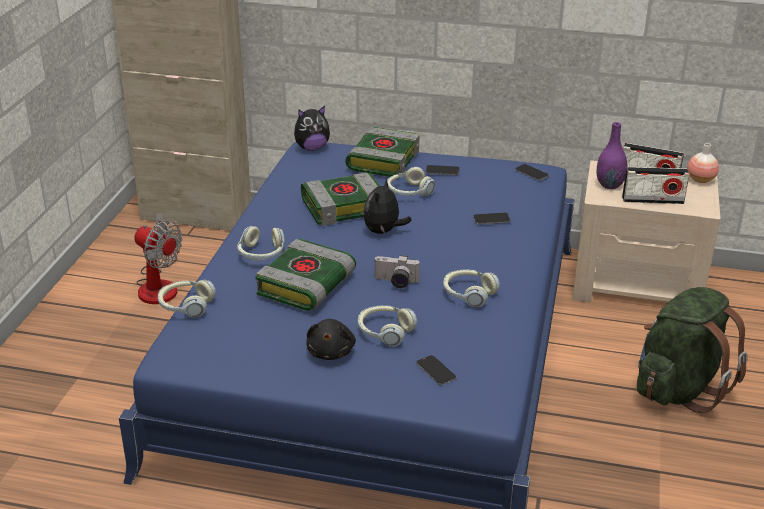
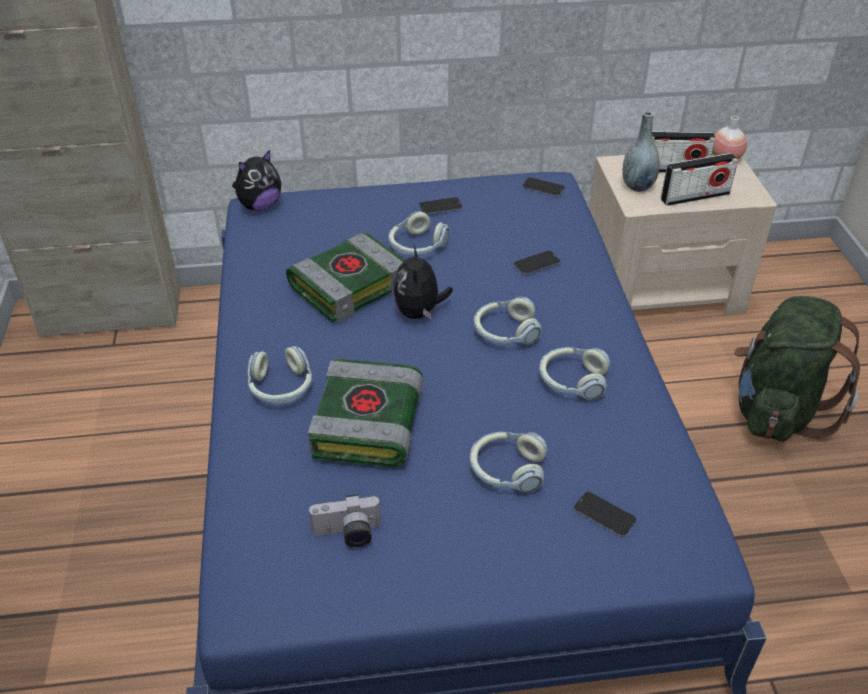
camera: 20 degrees left, 10 degrees up
fan [134,213,182,304] -> none
headphones [158,280,216,317] -> headphones moved to [474,297,542,345]
black plush toy [306,319,356,360] -> none
book [345,127,420,177] -> none
camera [374,255,420,288] -> camera moved to [308,494,381,547]
purple vase [596,122,628,189] -> grey vase [622,111,660,192]

